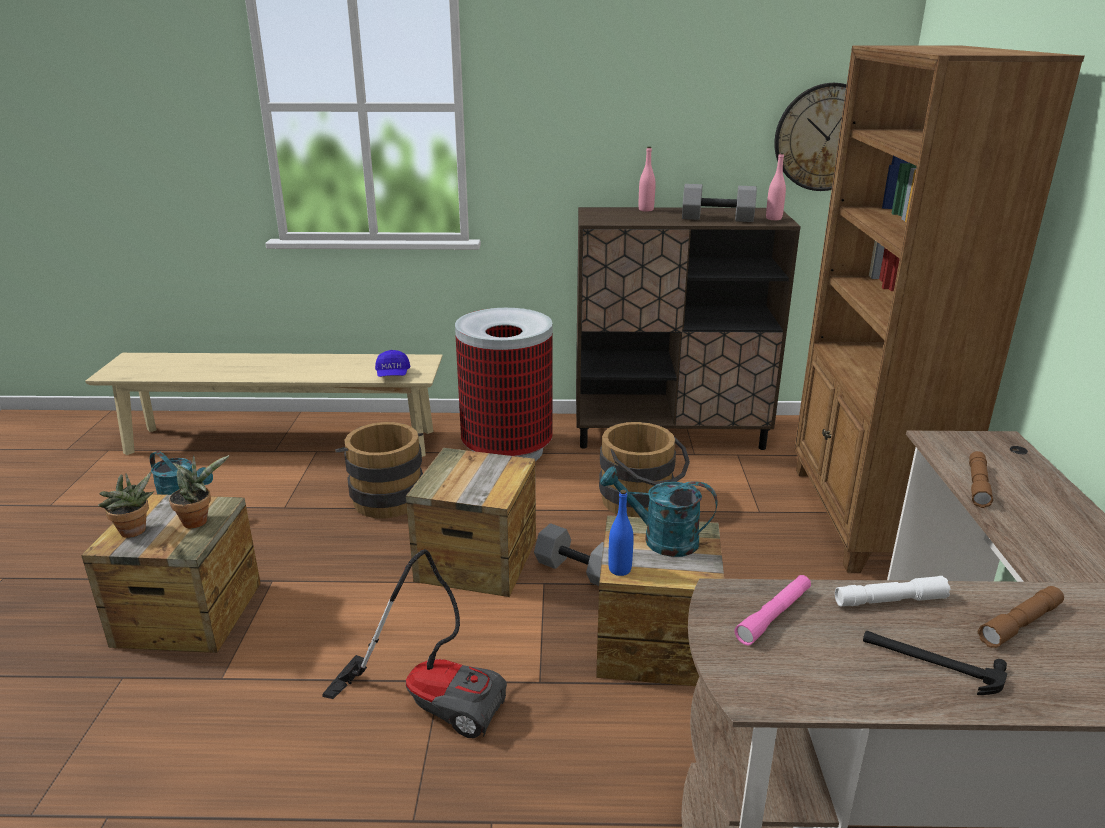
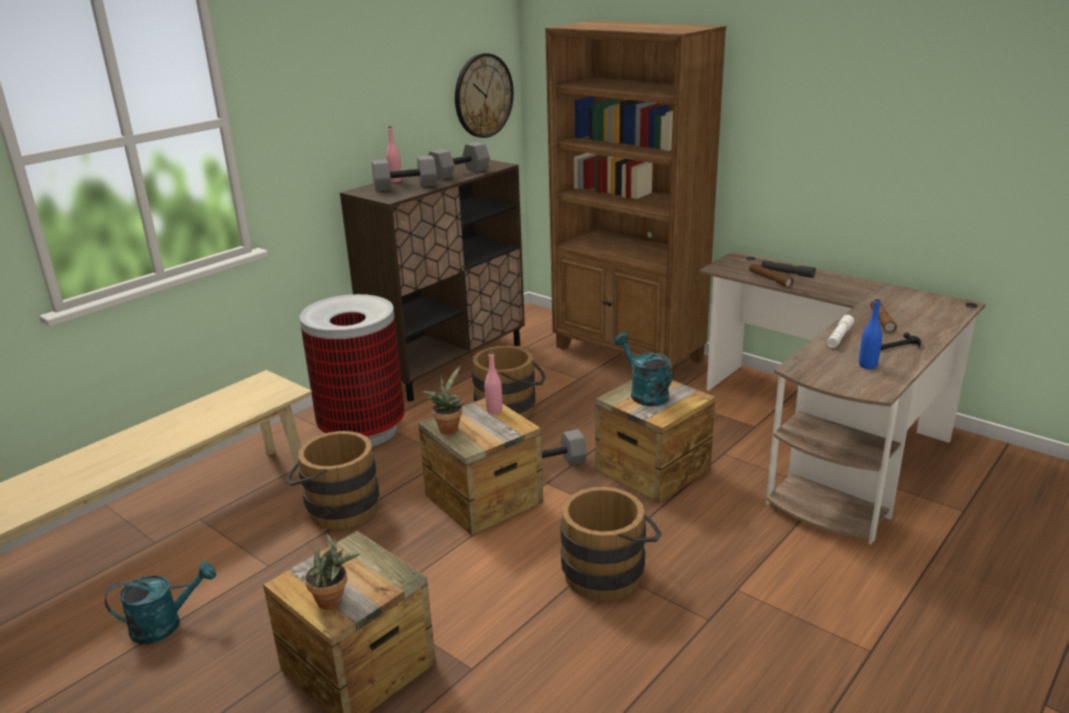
camera: 50 degrees left, 0 degrees up
potted plant [169,455,230,528] -> potted plant moved to [422,365,465,434]
vacuum cleaner [322,549,507,738] -> brown bucket [560,487,662,601]
blue cap [375,350,410,377] -> none
turquoise watering can [600,466,718,557] -> turquoise watering can turned 90 degrees clockwise [614,333,673,406]
blue bottle [608,490,634,576] -> blue bottle moved to [859,299,882,369]
pink flashlight [735,575,811,645] -> none
pink bottle [766,153,786,220] -> pink bottle moved to [485,351,502,414]
none -> grey dumbbell [371,155,437,191]
none -> grey flashlight [761,260,816,278]

